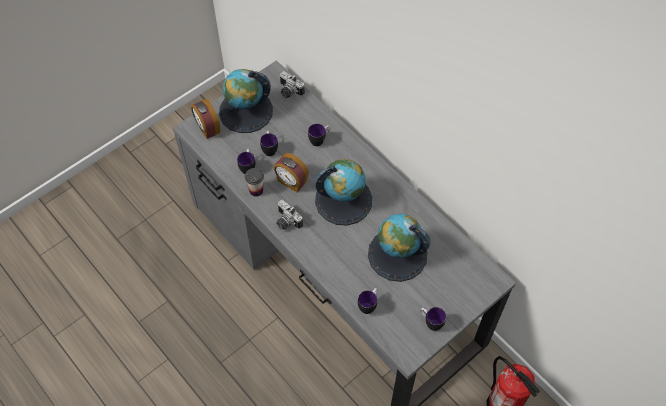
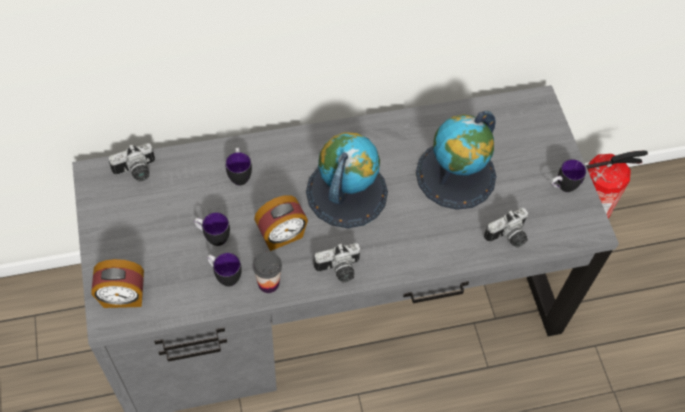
camera: 65 degrees left, 0 degrees up
globe [219,69,273,133] -> none
mug [358,288,378,314] -> camera [484,208,528,248]

